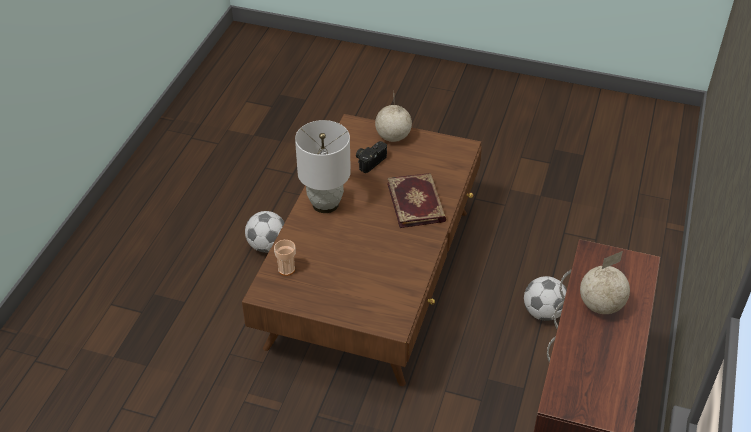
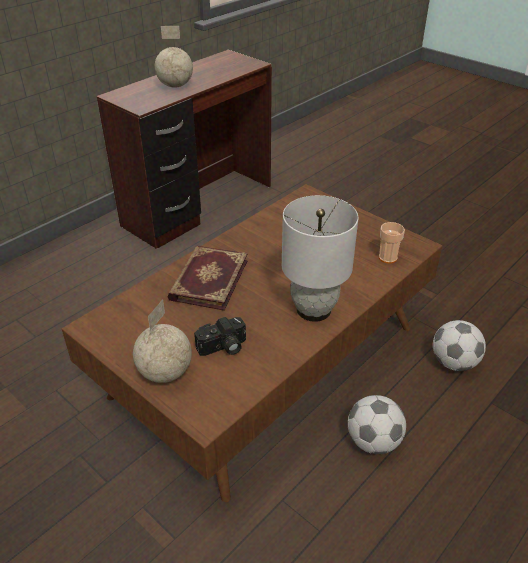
camera: 155 degrees left, 5 degrees down
football [524,276,567,321] -> football moved to [433,320,486,371]

